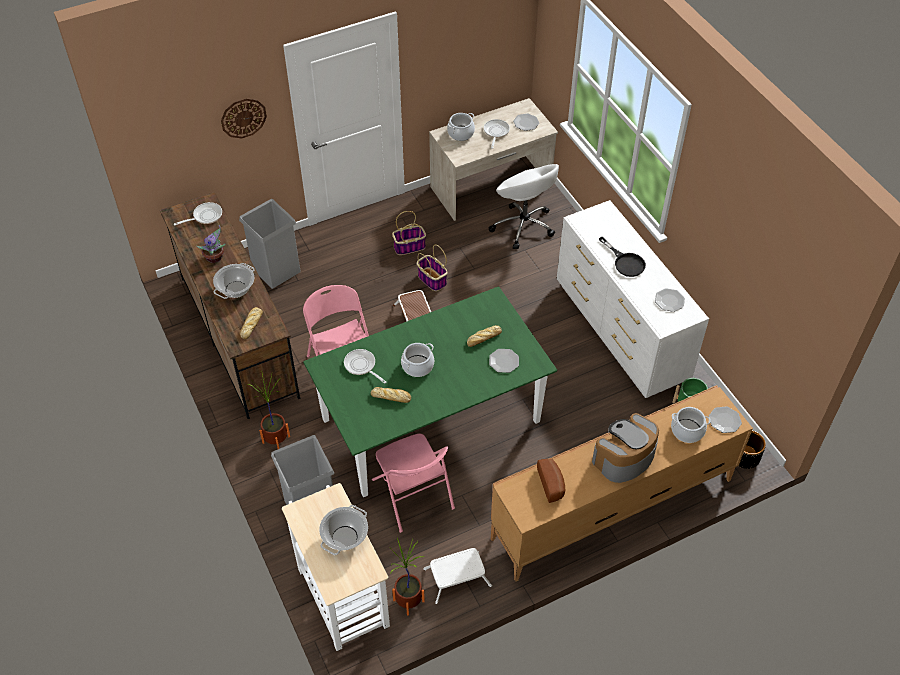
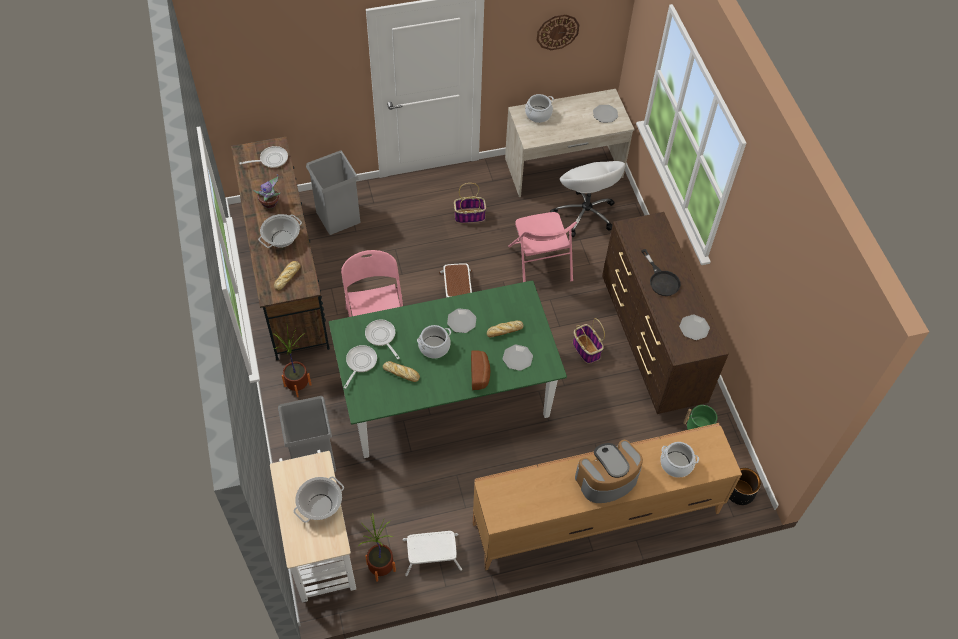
camera: 10 degrees right, 5 degrees up
wall clock [221,98,267,139] -> wall clock moved to [537,14,580,50]
pink chair [372,434,455,533] -> pink chair moved to [508,212,577,282]
basket [417,245,448,291] -> basket moved to [573,318,605,364]
frying pan [484,119,510,148] -> frying pan moved to [344,345,377,389]
bread [537,459,565,503] -> bread moved to [471,350,490,390]
white dresser [557,200,709,398] -> brown dresser [602,212,729,414]
plate [709,406,742,433] -> plate moved to [447,308,476,333]

